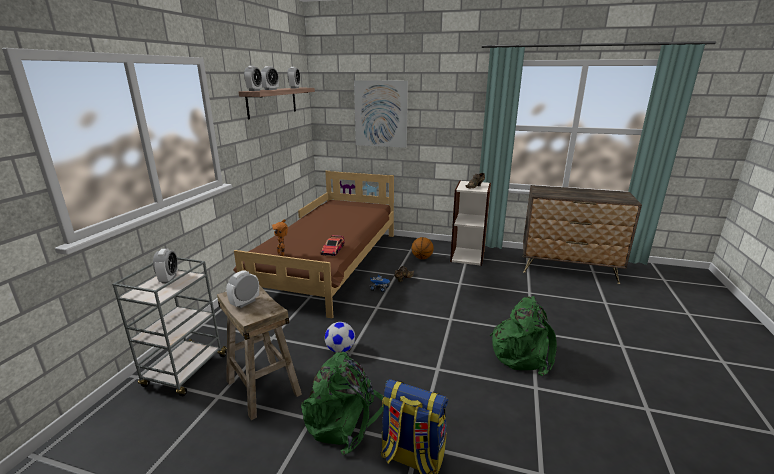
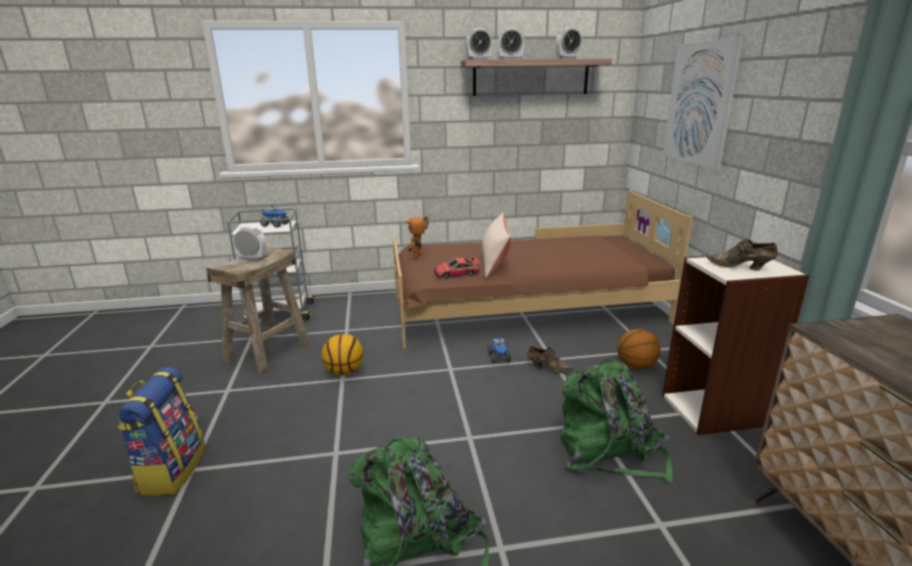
camera: 65 degrees right, 0 degrees up
alarm clock [153,249,178,283] -> toy truck [260,205,289,228]
green backpack [301,351,384,455] -> green backpack moved to [561,359,672,483]
football [325,322,355,353] -> basketball [322,334,363,375]
none -> beige pillow [482,213,511,278]

